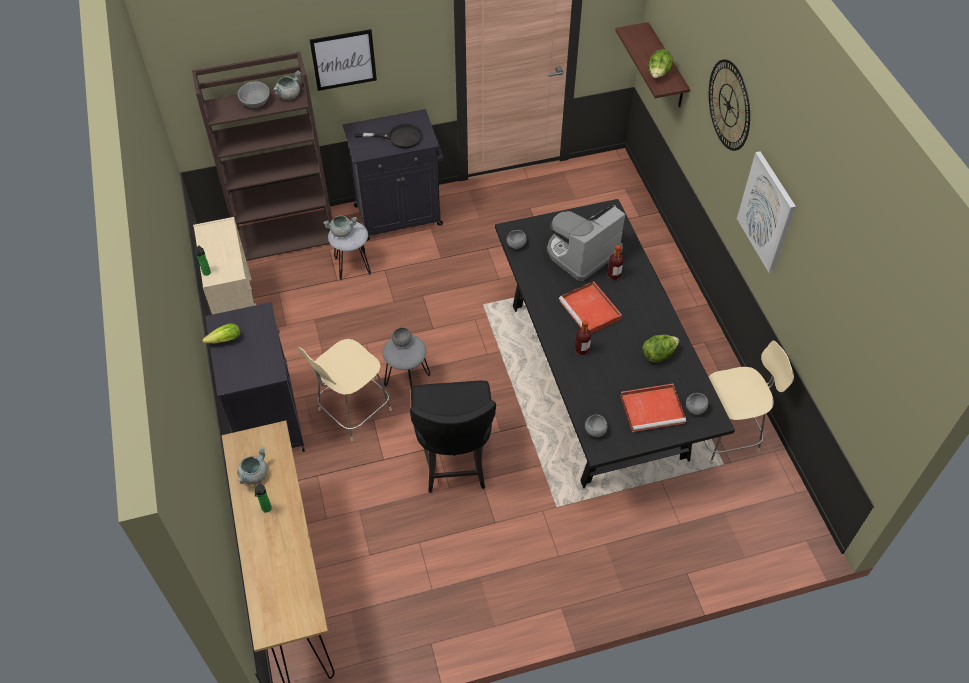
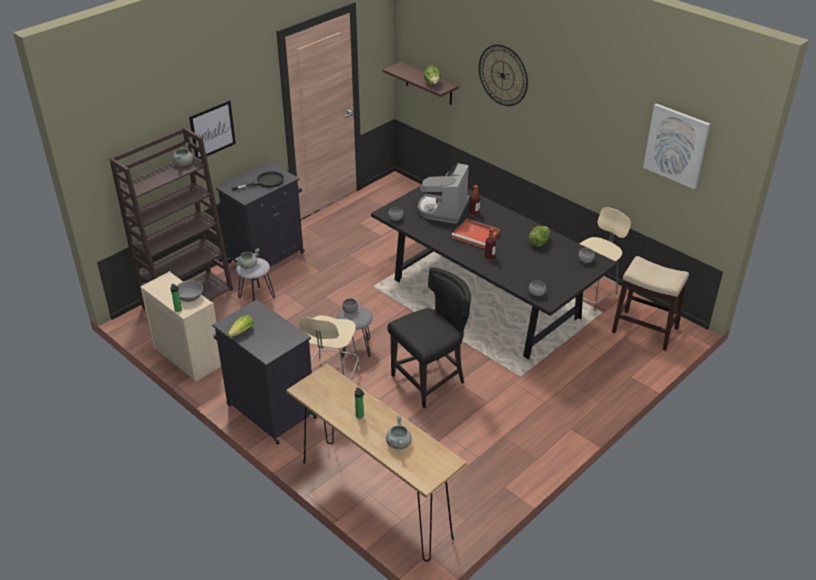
camera: 30 degrees left, 15 degrees down
grey cooking pot [237,446,268,485] -> grey cooking pot moved to [386,416,412,449]
grey bowl [238,81,270,108] -> grey bowl moved to [177,280,203,302]
black chair [410,381,496,493] -> black chair turned 90 degrees counterclockwise [387,267,471,408]
red tray [621,384,686,432] -> none
picture [737,151,796,273] -> picture moved to [643,103,710,189]
none -> stool [612,256,689,351]

